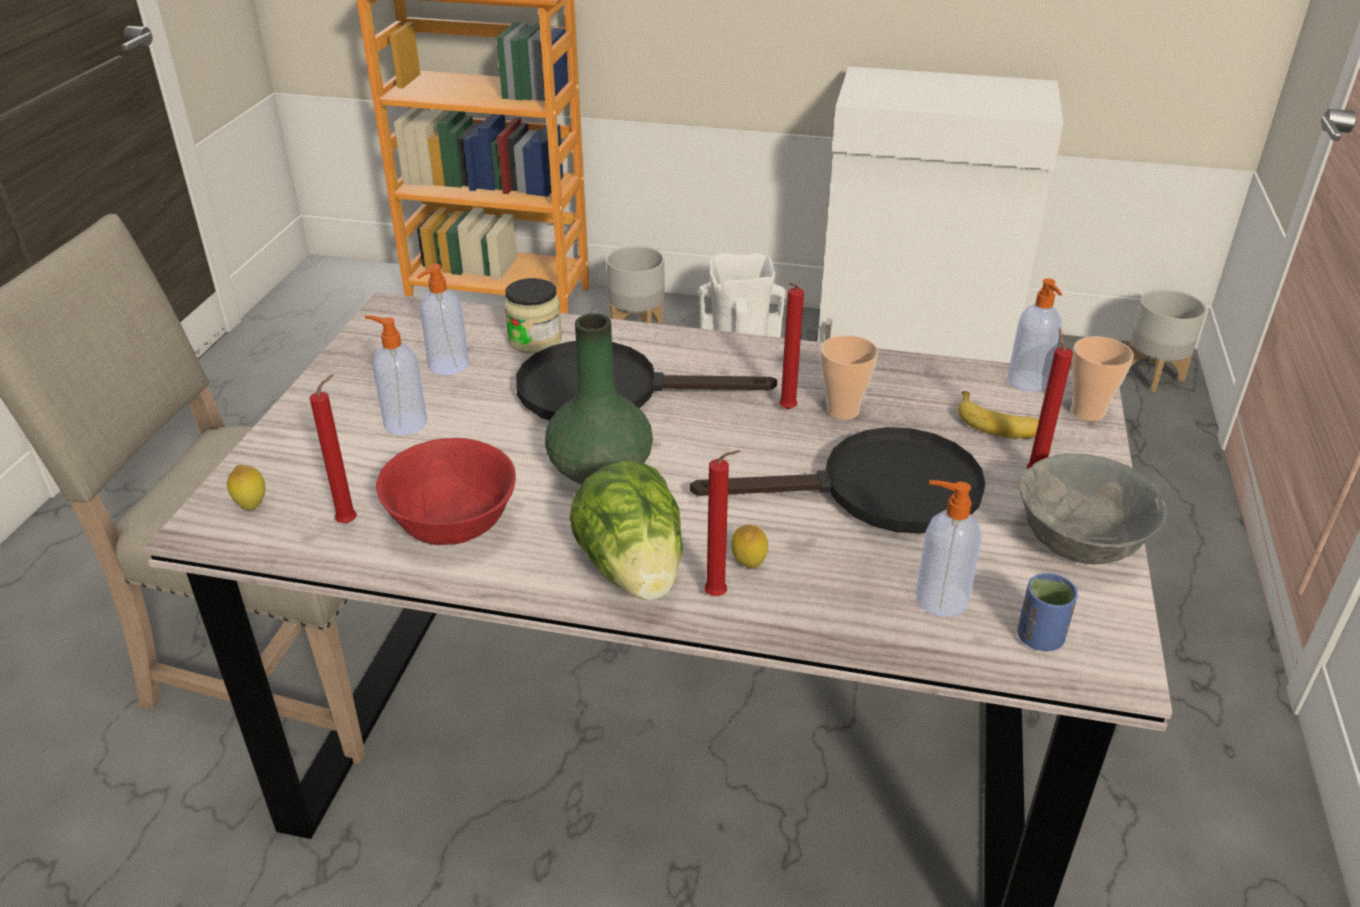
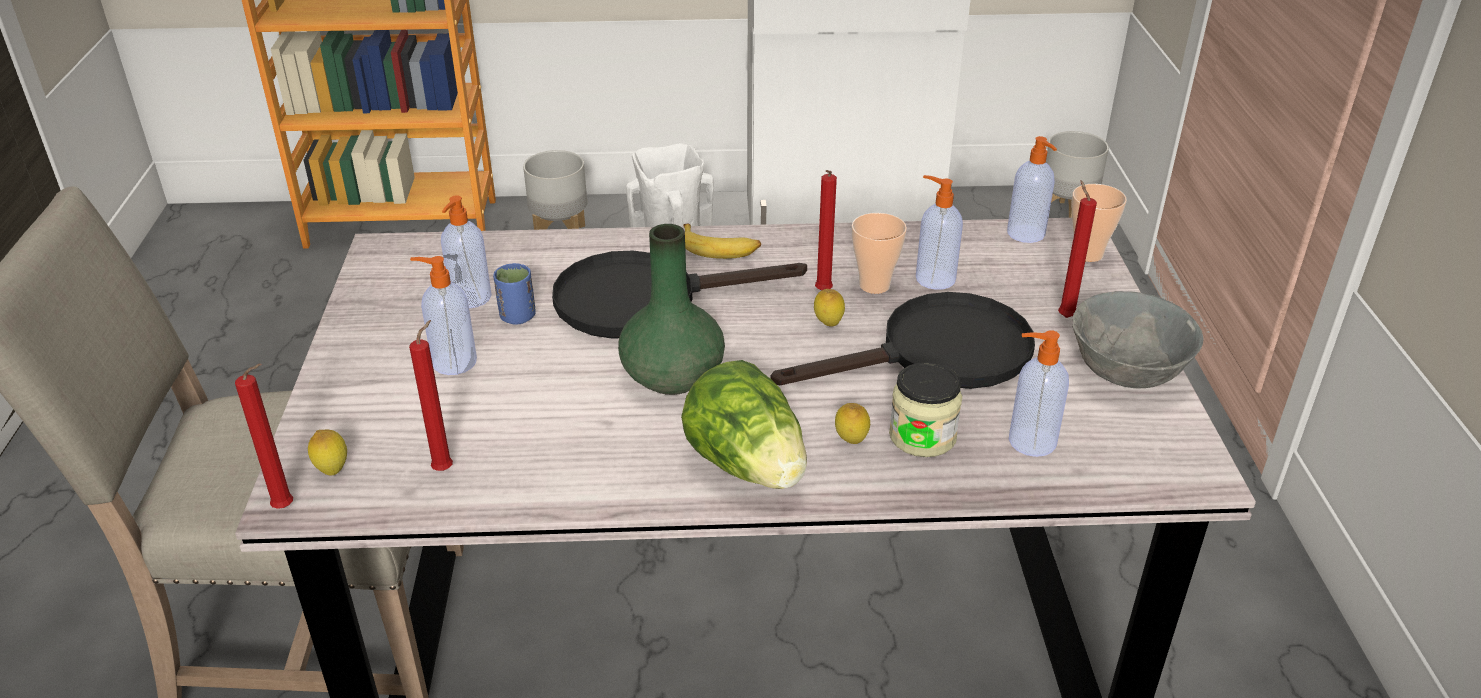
camera: 15 degrees left, 0 degrees up
red bowl [376,438,516,545] -> none
jar [504,278,562,353] -> jar moved to [889,363,962,457]
red candle [705,450,740,596] -> red candle moved to [235,364,293,509]
banana [958,391,1039,439] -> banana moved to [683,223,761,259]
blue cup [1017,573,1077,651] -> blue cup moved to [493,263,536,325]
none -> lemon [814,289,845,327]
none -> soap dispenser [916,175,963,290]

